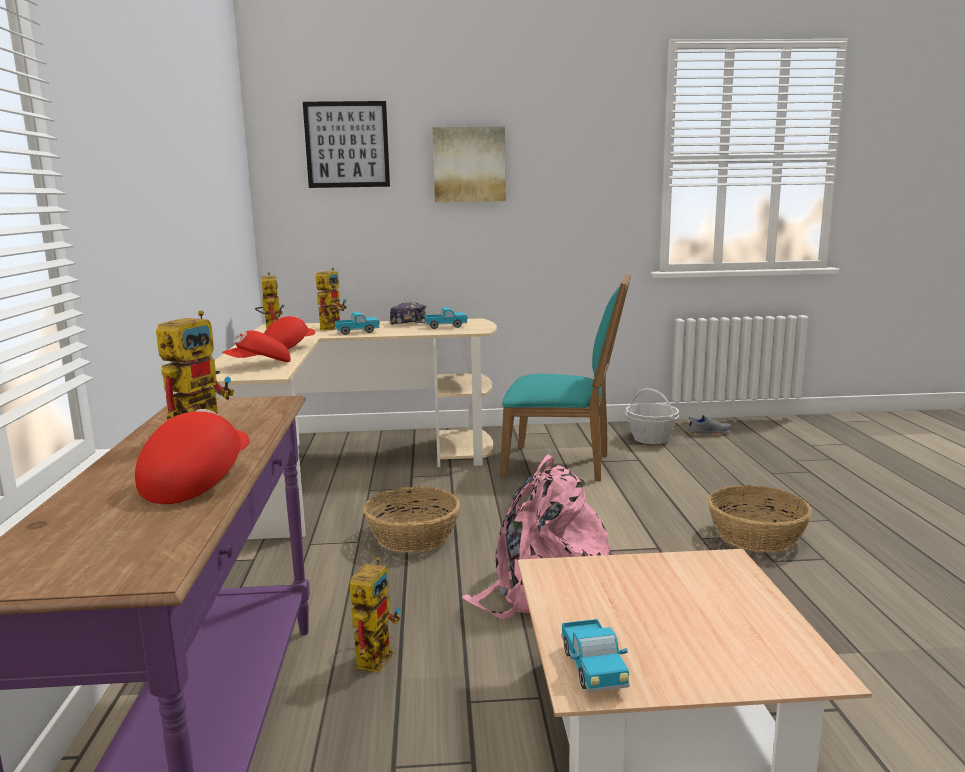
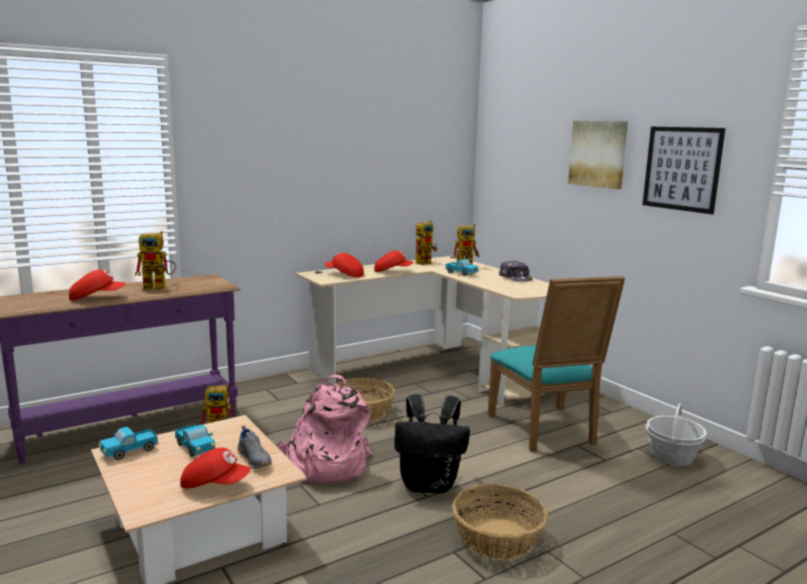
camera: 60 degrees right, 0 degrees up
picture [303,101,390,188] -> picture moved to [643,127,725,214]
toy truck [425,307,468,329] -> toy truck moved to [175,424,215,457]
grey shoe [687,415,731,436] -> grey shoe moved to [237,426,272,469]
none -> red cap [180,448,251,489]
none -> black backpack [394,394,470,493]

